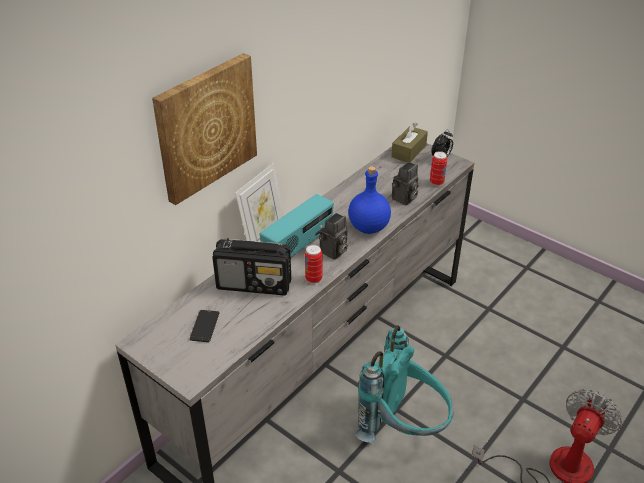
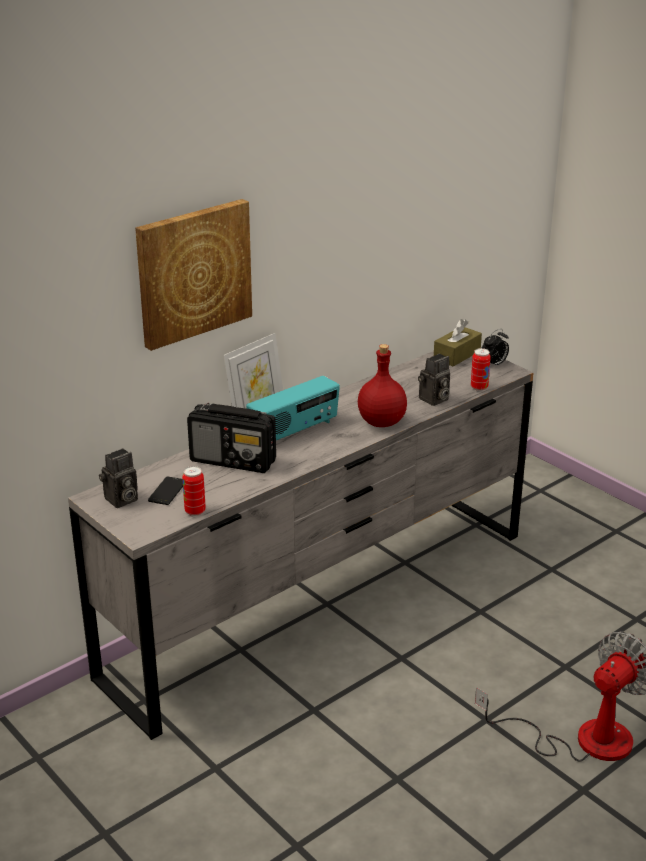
camera: 10 degrees right, 10 degrees down
can [305,245,322,283] -> can moved to [182,466,206,516]
camera [319,213,348,260] -> camera moved to [99,448,138,508]
blue bottle [348,166,391,234] -> red bottle [358,344,407,427]
turquoise backpack [355,325,454,443] -> none

